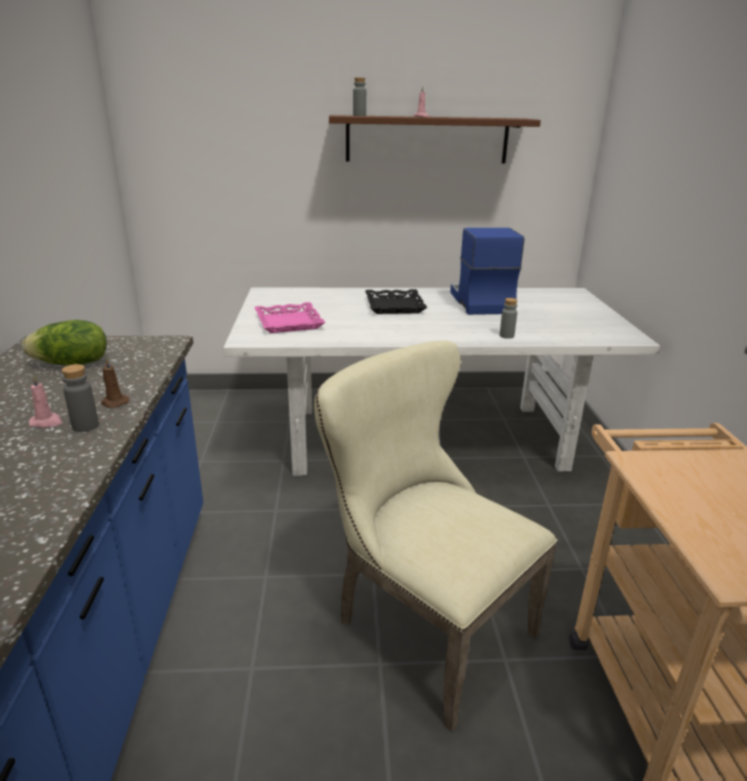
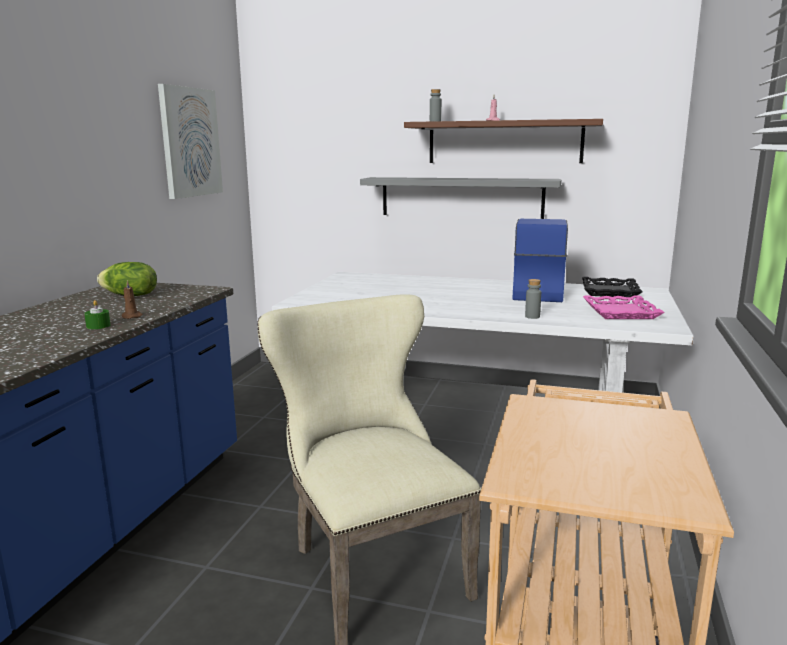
camera: 20 degrees right, 10 degrees down
pink candle [29,376,63,428] -> none
grey bottle [62,364,99,432] -> green candle [84,300,111,329]
pink tray [254,302,326,333] -> pink tray moved to [583,296,665,319]
black tray [365,289,427,314] -> black tray moved to [582,277,642,297]
none -> picture [158,84,223,199]
none -> grey shelf [360,177,562,219]

